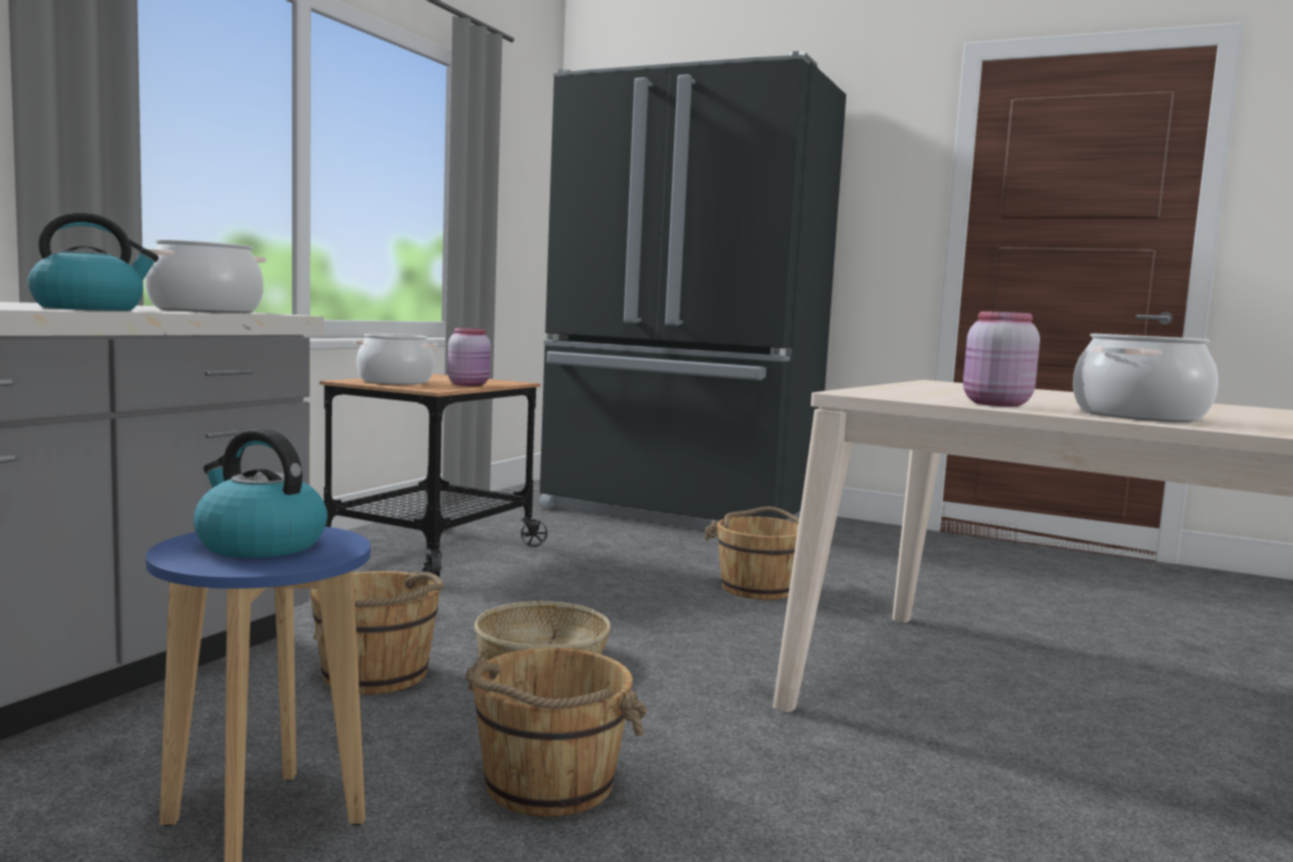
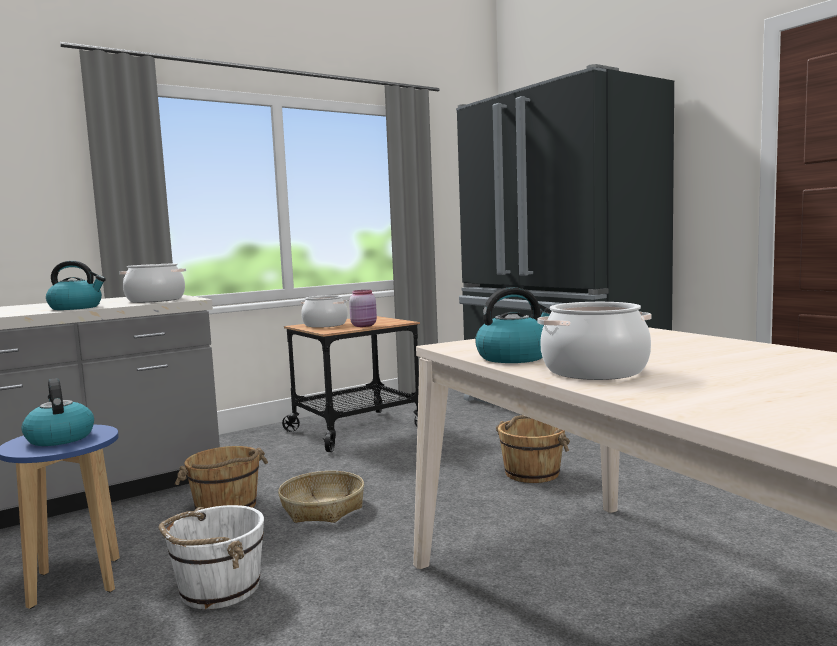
camera: 30 degrees right, 0 degrees up
brown bucket [465,648,647,817] -> white bucket [159,505,264,610]
pink jar [963,311,1040,407] -> kettle [475,287,552,363]

